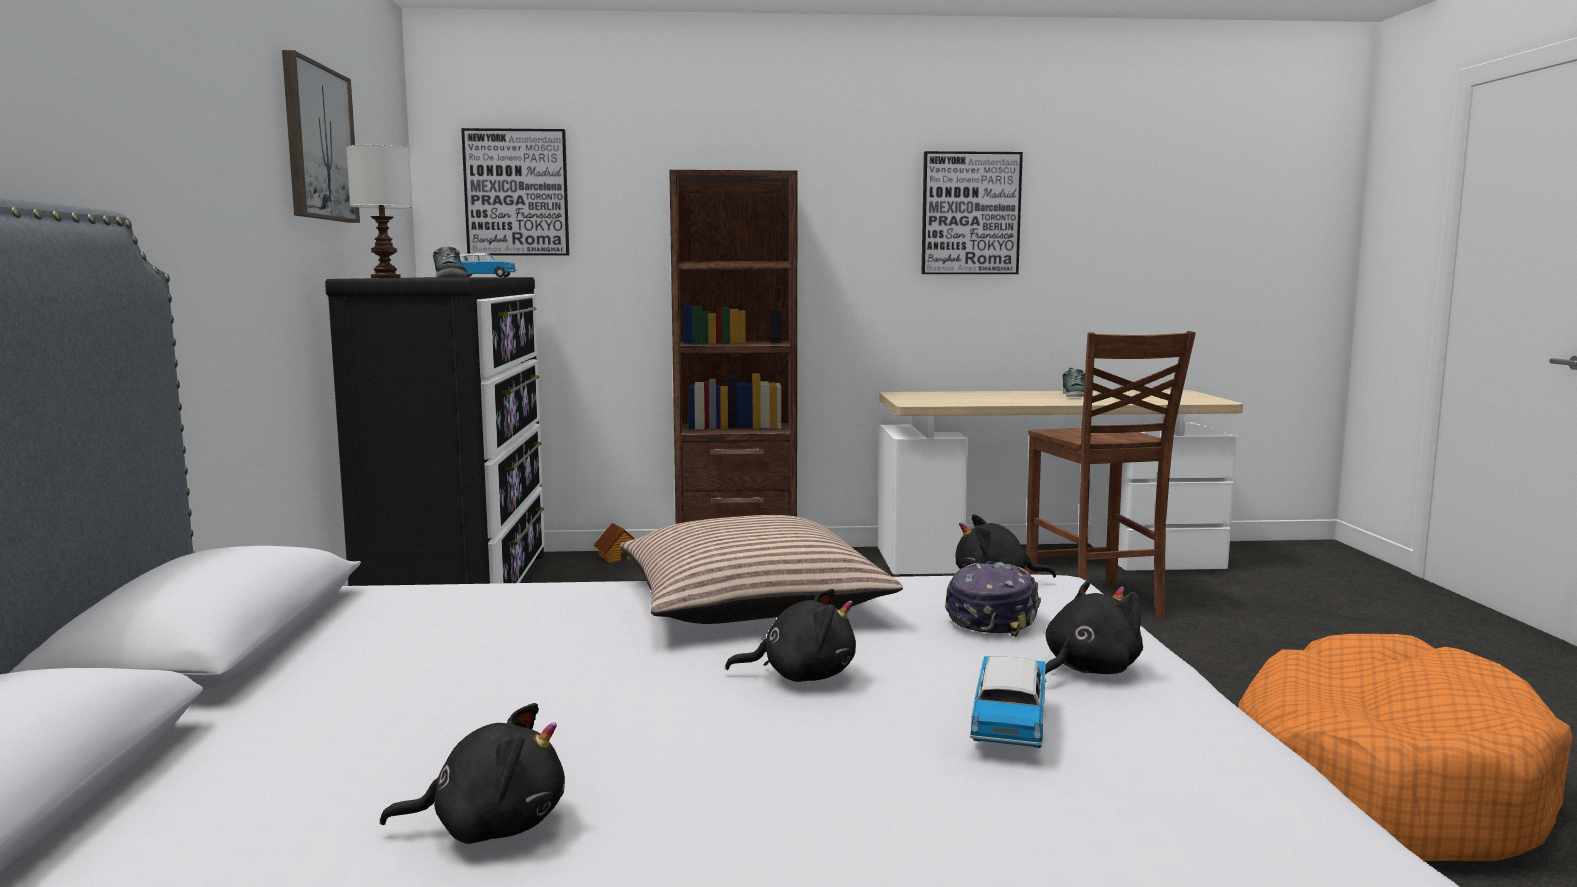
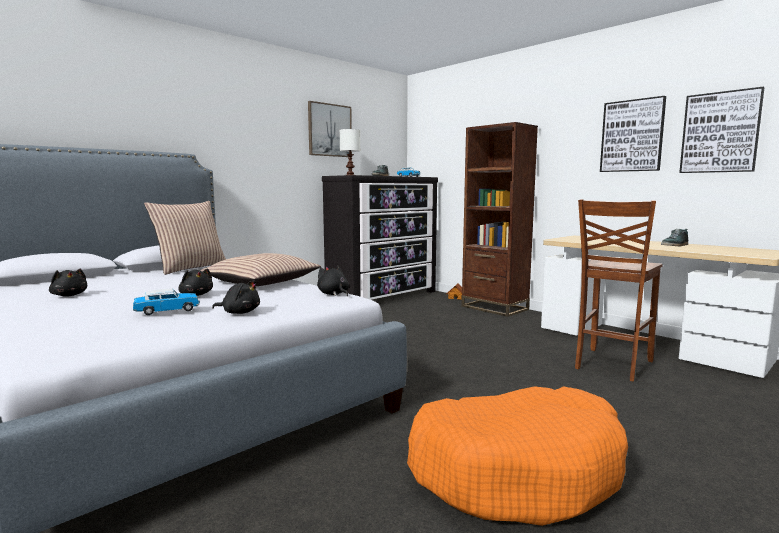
camera: 50 degrees right, 0 degrees up
picture [461,128,569,255] -> picture moved to [679,87,765,173]
cap [945,561,1041,637] -> none
none -> pillow [144,201,226,275]

